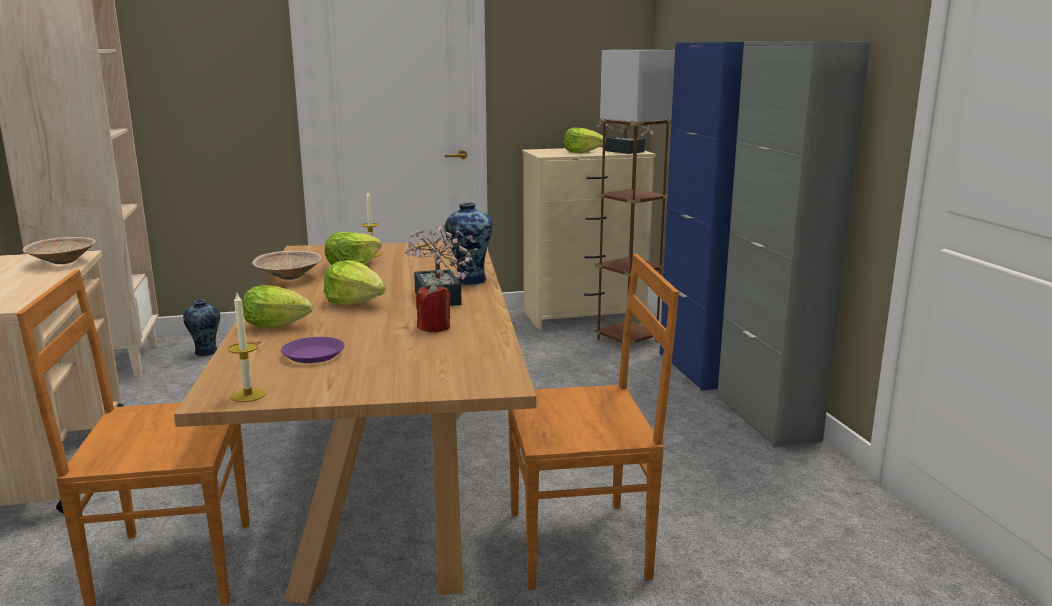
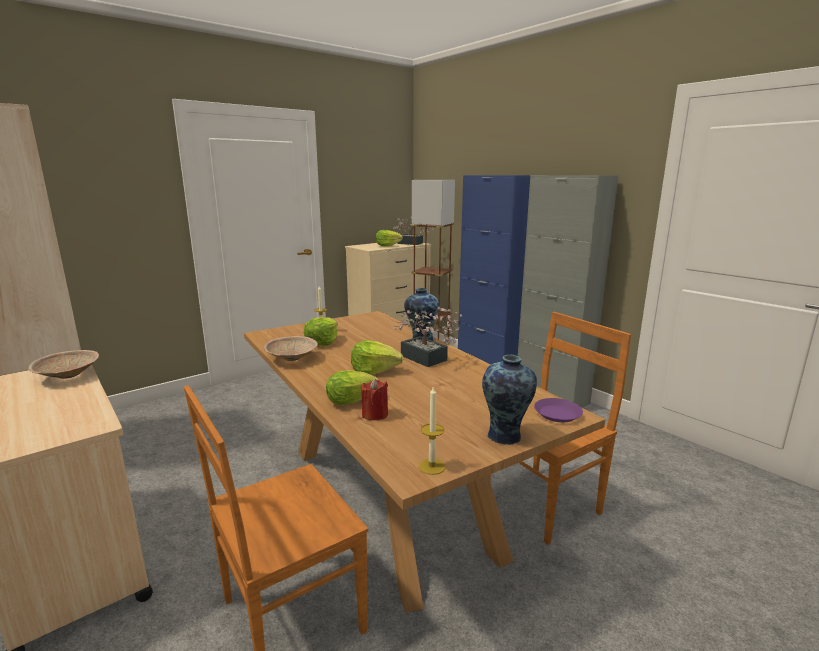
camera: 25 degrees left, 0 degrees up
vase [183,300,220,356] -> vase moved to [482,355,537,445]
purple plate [281,337,345,363] -> purple plate moved to [534,398,583,422]
red candle [416,283,450,332] -> red candle moved to [361,378,388,421]

